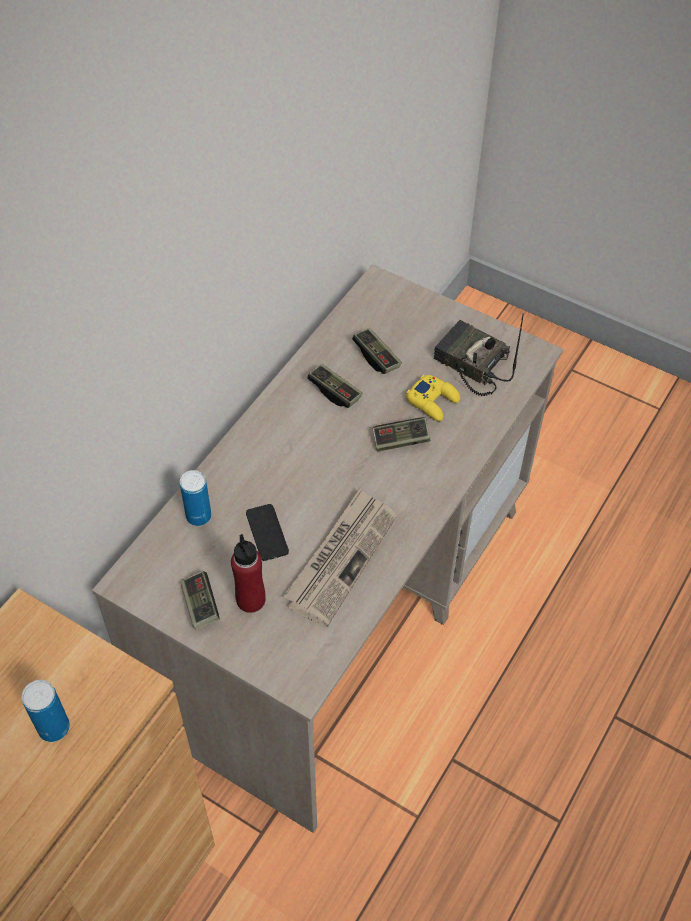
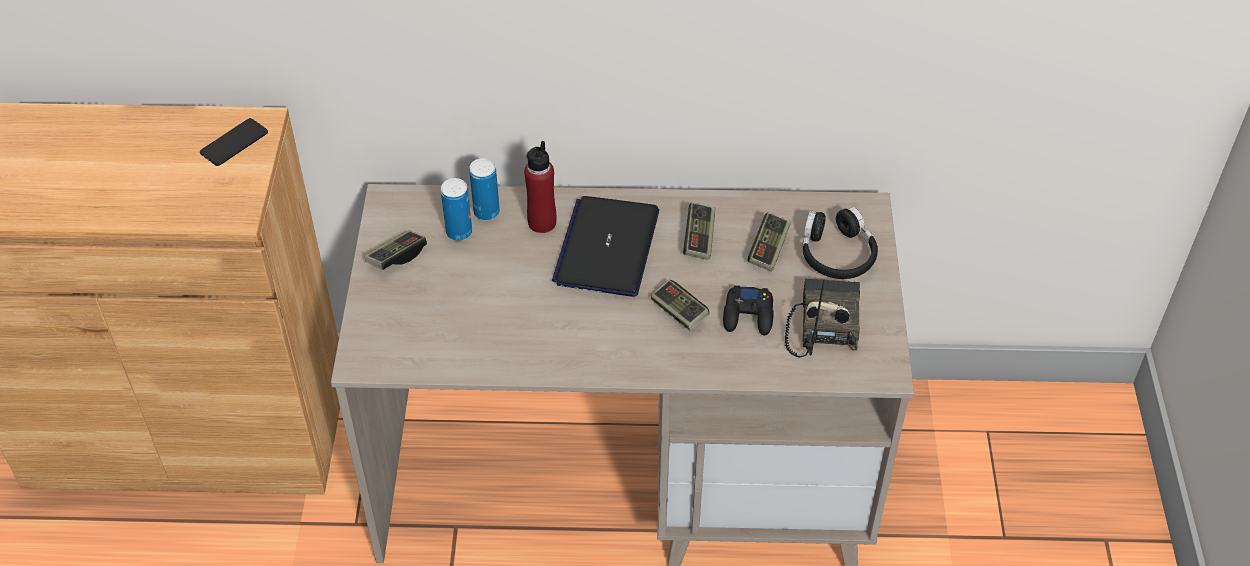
camera: 60 degrees right, 5 degrees down
can [22,680,70,742] -> can moved to [441,178,472,241]
red bottle [231,534,266,613] -> red bottle moved to [524,141,557,233]
phone [246,504,289,561] -> phone moved to [200,118,268,166]
newspaper [283,489,397,627] -> none
yellow game controller [406,375,460,421] -> black game controller [723,285,774,335]
none -> laptop [552,196,659,297]
none -> black headphones [802,206,878,279]

